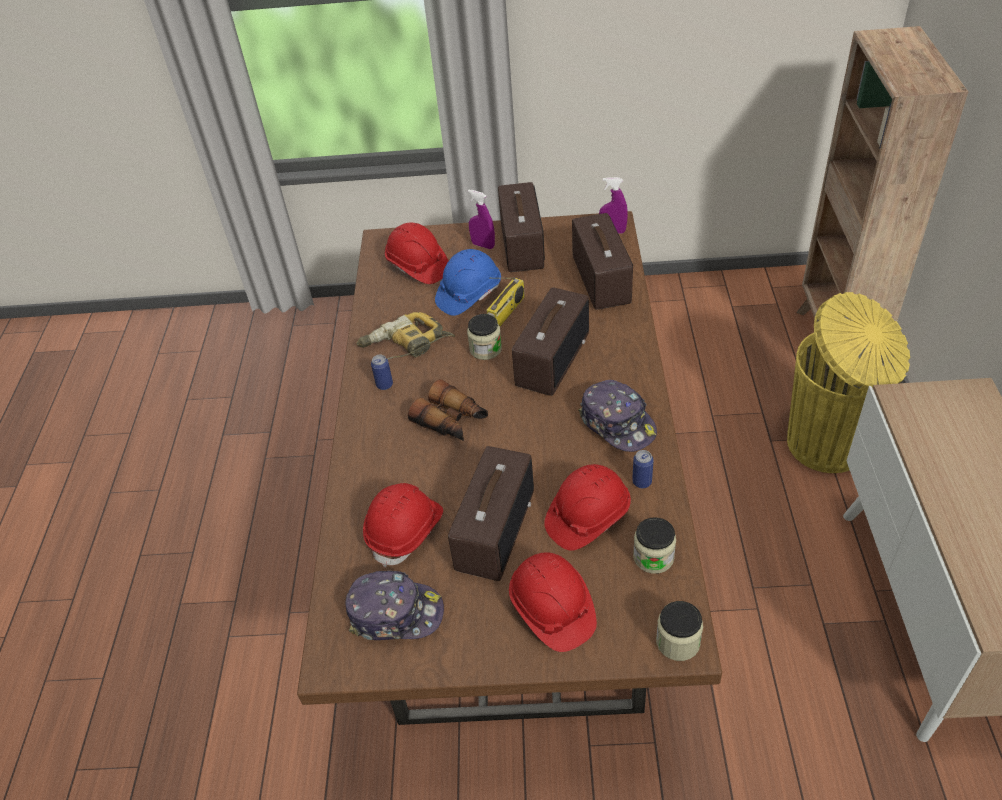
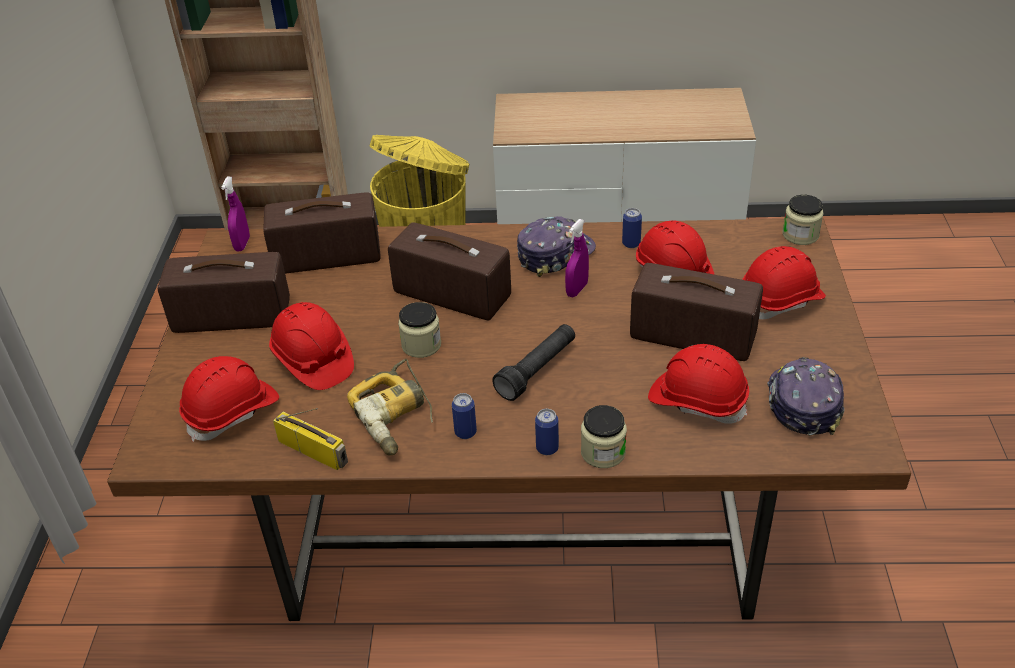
camera: 90 degrees left, 5 degrees down
binoculars [408,379,488,441] -> black flashlight [492,324,575,401]
blue hard hat [435,249,501,316] -> red hard hat [269,302,354,390]
purple spray bottle [468,189,495,249] -> purple spray bottle moved to [565,219,589,297]
radio [487,277,525,326] -> radio moved to [273,408,348,471]
jar [633,517,676,574] -> jar moved to [581,405,627,468]
none -> can [535,409,559,455]

